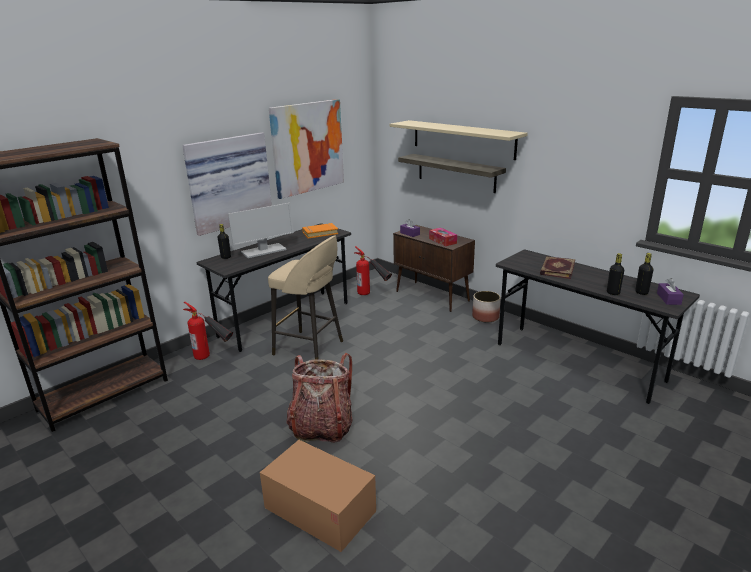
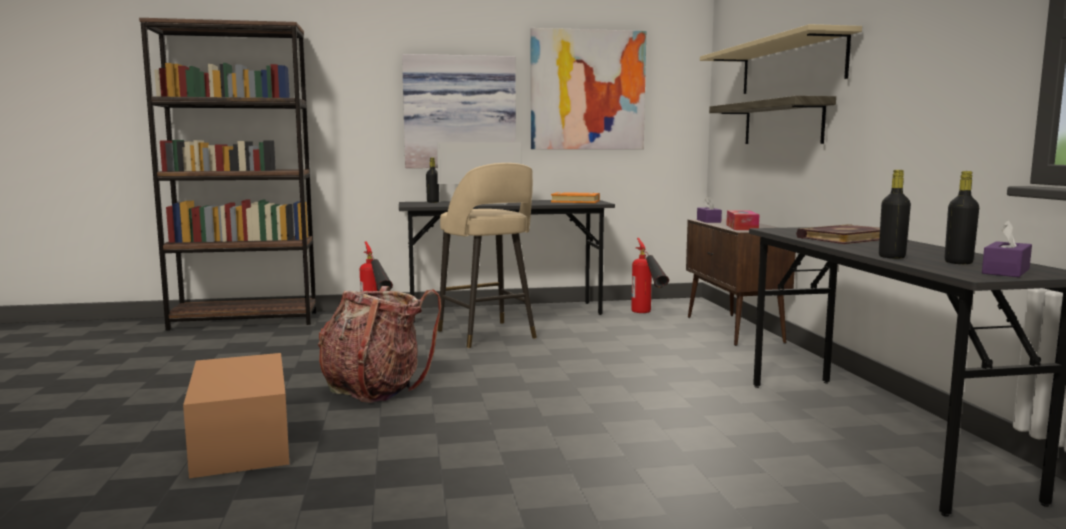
camera: 35 degrees right, 15 degrees down
planter [472,291,501,322] -> none

